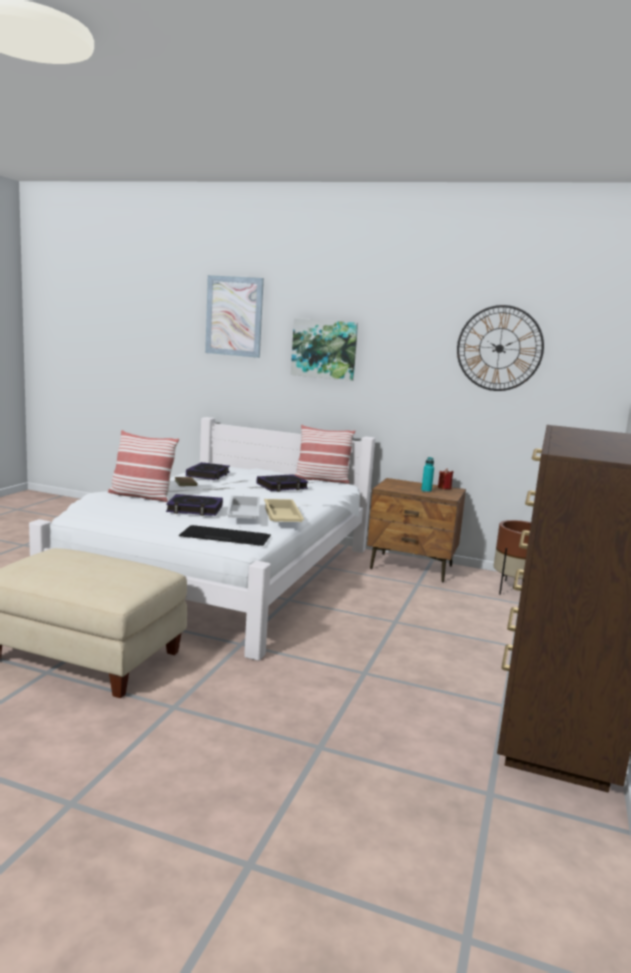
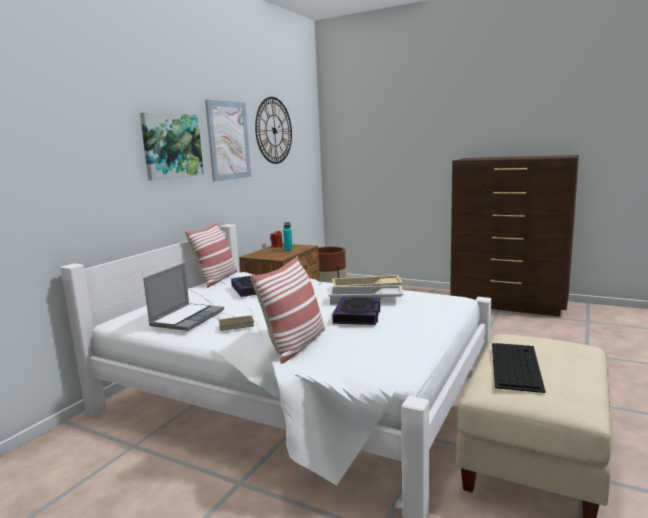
camera: 80 degrees left, 0 degrees up
keyboard [179,525,271,546] -> keyboard moved to [492,343,546,393]
book [186,462,230,480] -> laptop [143,263,224,331]
picture [205,275,264,358] -> picture moved to [205,100,251,181]

